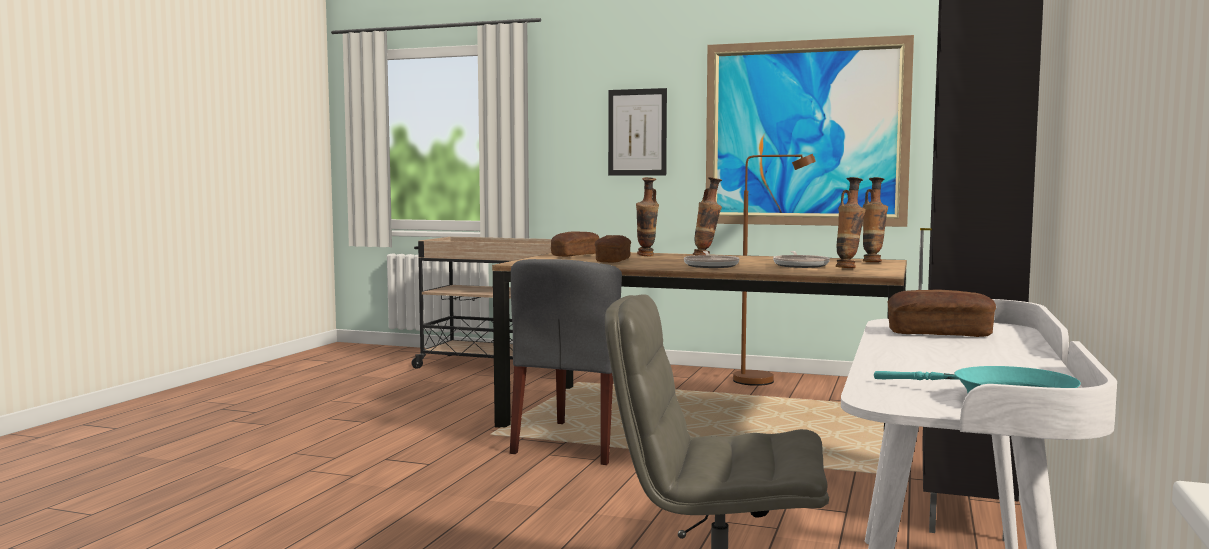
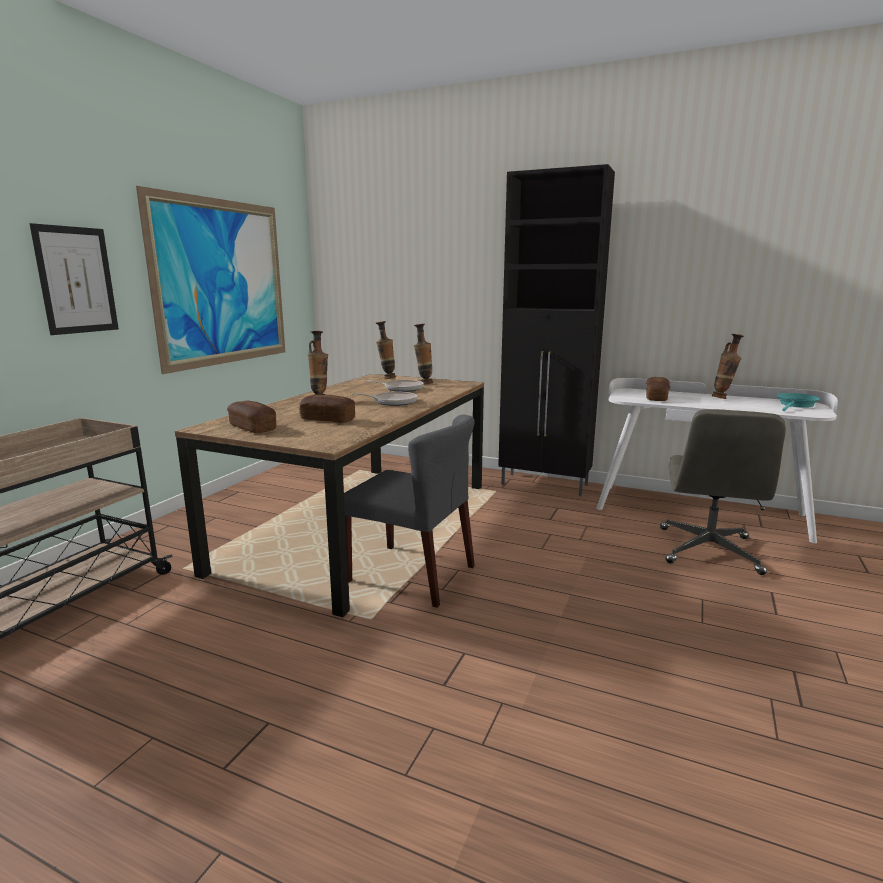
camera: 85 degrees left, 10 degrees up
vase [636,177,659,256] -> vase moved to [712,334,744,399]
brown floor lamp [733,154,816,386] -> none

